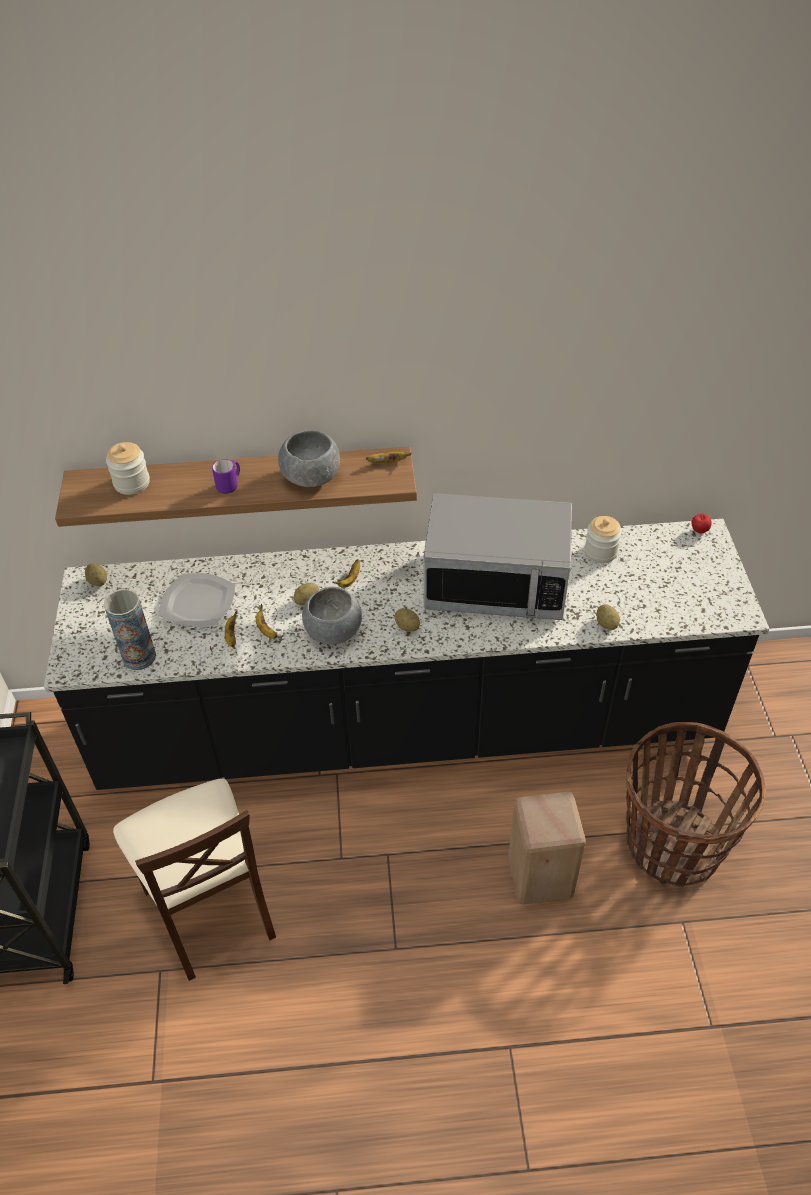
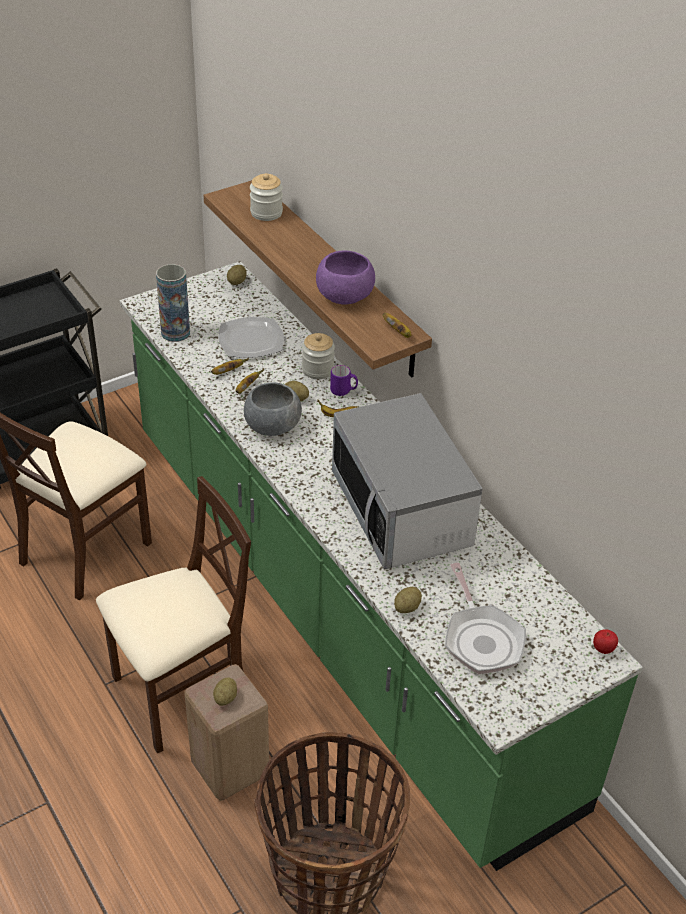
camera: 60 degrees right, 5 degrees down
black counter [44,519,769,790] -> green counter [120,261,643,871]
purple mug [212,459,240,494] -> purple mug moved to [330,365,358,396]
grey bowl [278,430,340,487] -> purple bowl [316,251,375,305]
potato [395,608,420,632] -> potato moved to [213,677,237,706]
jar [585,516,622,563] -> jar moved to [302,333,335,379]
none -> beige chair [96,476,251,754]
none -> frying pan [445,563,526,674]

